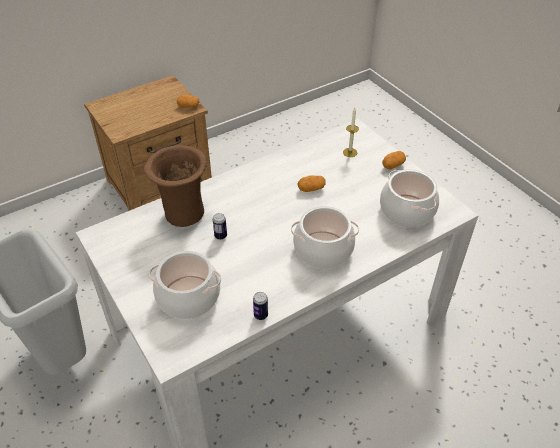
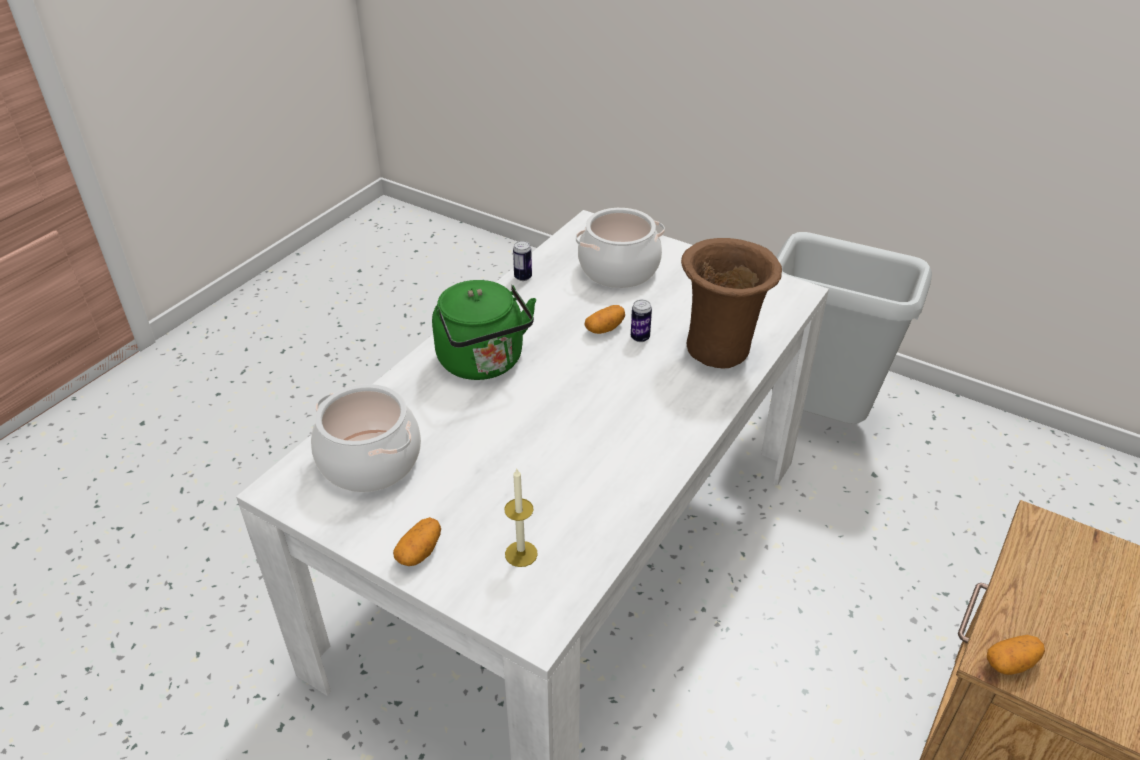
camera: 155 degrees right, 5 degrees down
cooking pot [291,206,359,269] -> green kettle [432,280,536,380]
potato [297,175,325,192] -> potato moved to [584,305,625,334]

